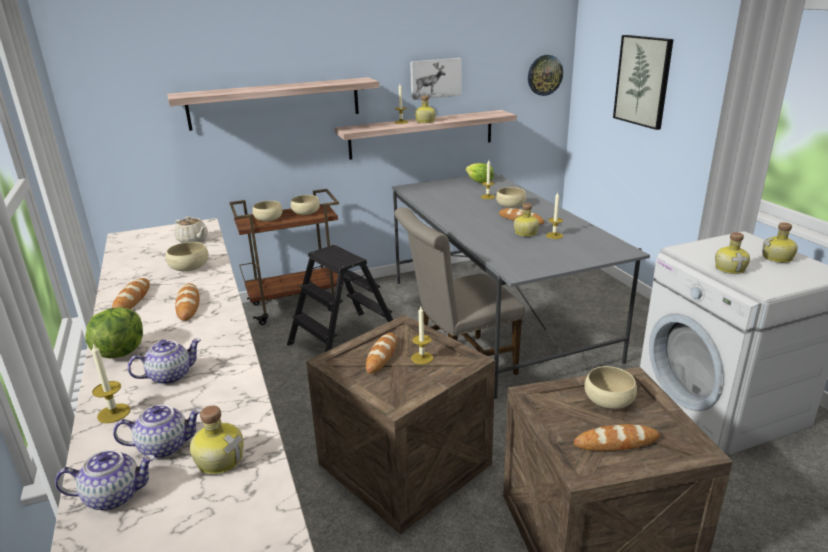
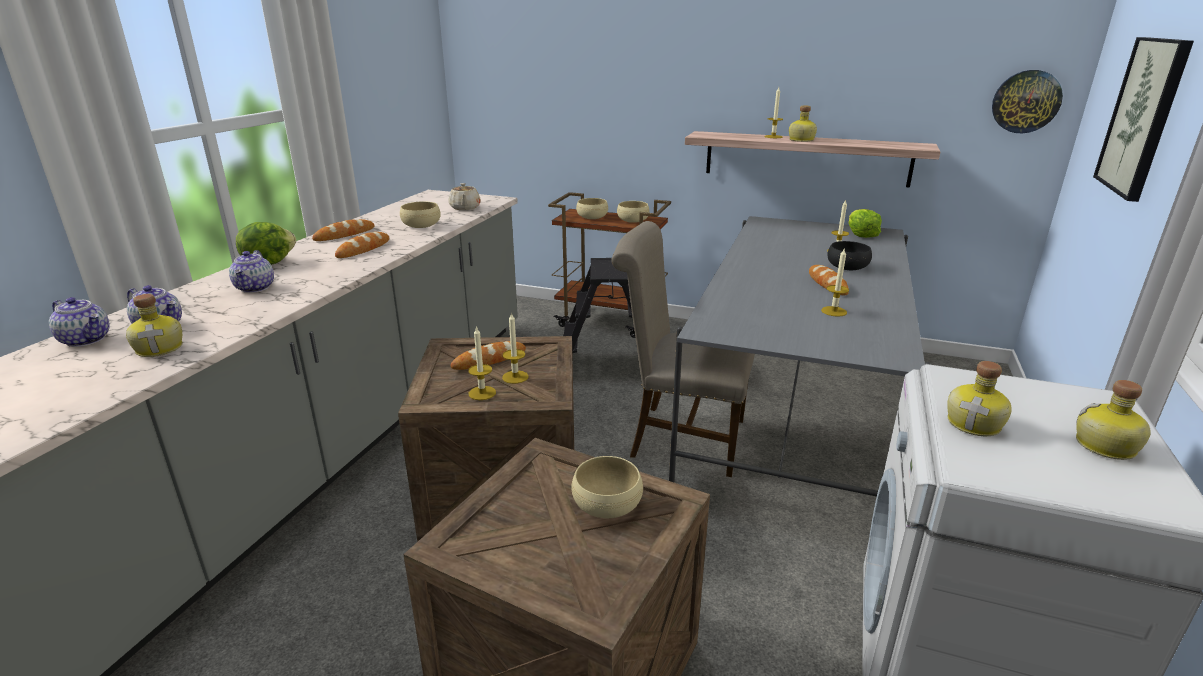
camera: 40 degrees right, 0 degrees up
candle [92,343,130,423] -> candle moved to [468,326,496,400]
teapot [127,338,201,385] -> teapot turned 75 degrees clockwise [229,250,274,293]
shelf [167,77,379,131] -> none
picture [410,58,462,100] -> none
beige bowl [496,187,526,208] -> black bowl [827,241,872,270]
bottle [514,203,539,237] -> none
bread [574,424,660,451] -> none

